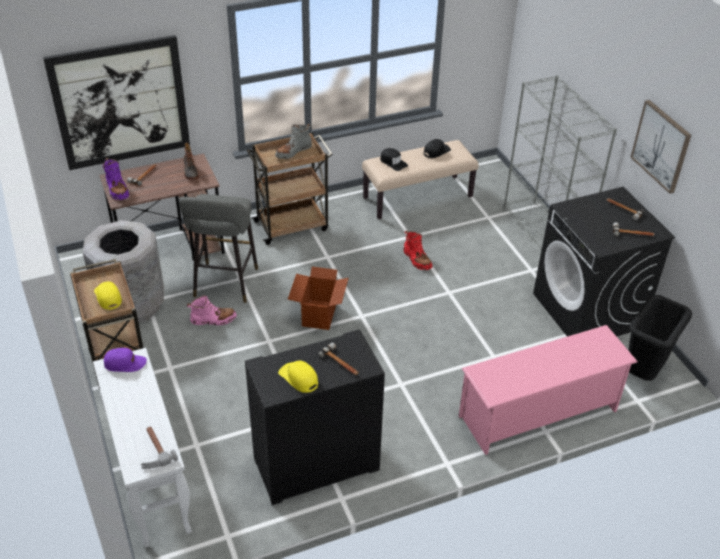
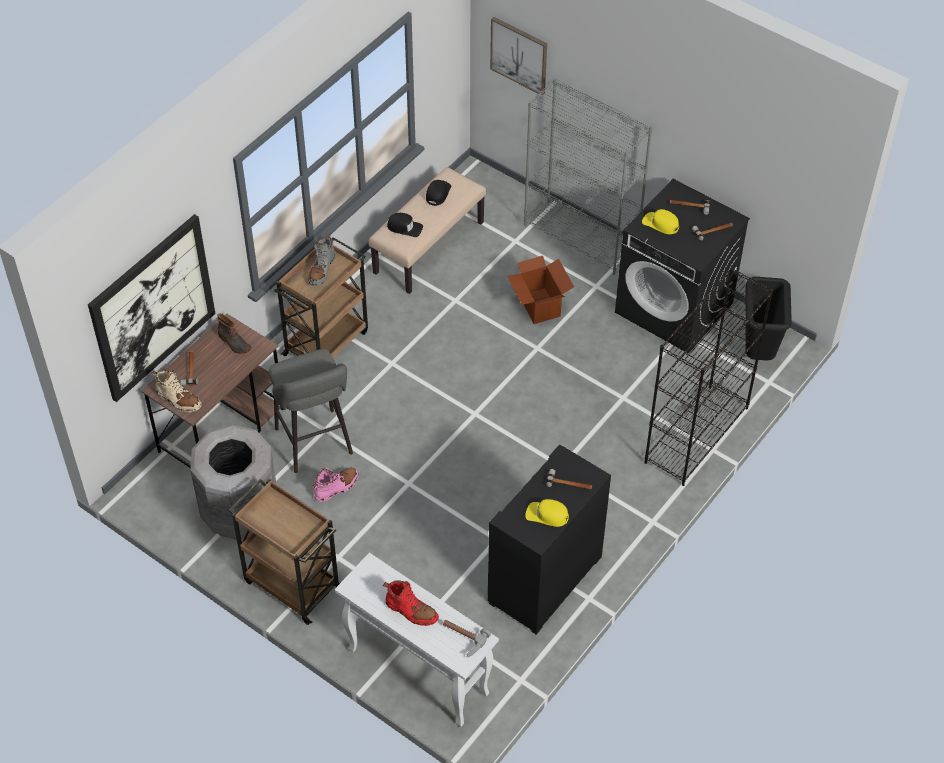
camera: 30 degrees left, 10 degrees up
yellow cap [94,282,122,310] -> yellow cap moved to [642,209,679,234]
purple boot [103,158,129,200] -> beige boot [151,370,202,413]
purple cap [104,348,147,372] -> none
cardboard box [288,267,349,330] -> cardboard box moved to [507,256,574,324]
red boot [404,230,432,270] -> red boot moved to [383,580,439,626]
pink shoe rack [459,325,638,455] -> black bookcase [644,267,773,486]
picture [631,100,691,194] -> picture moved to [490,17,547,95]

